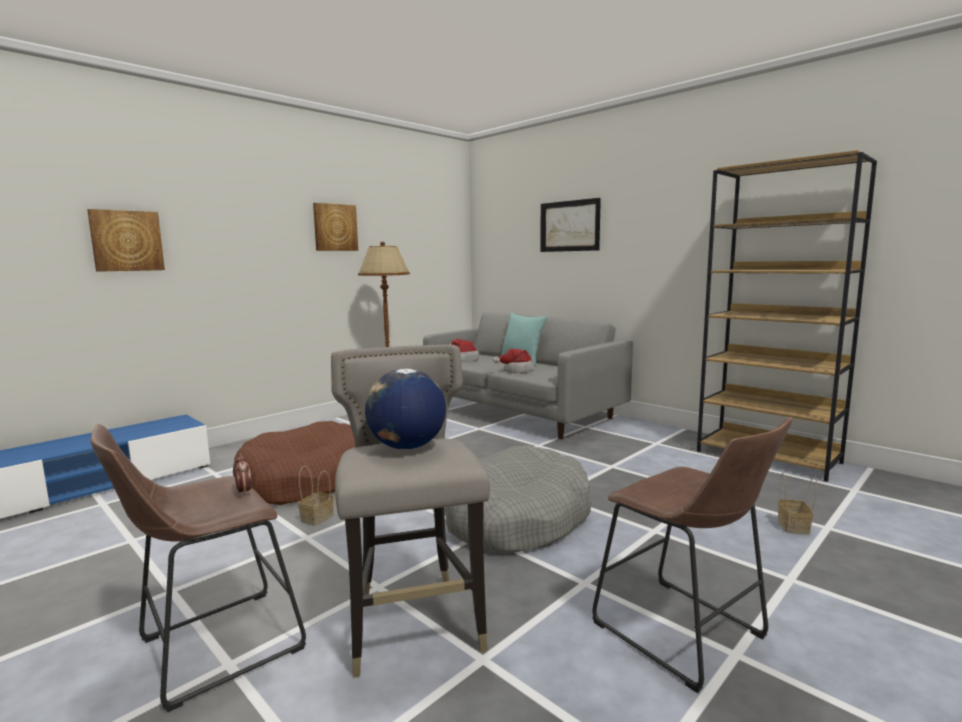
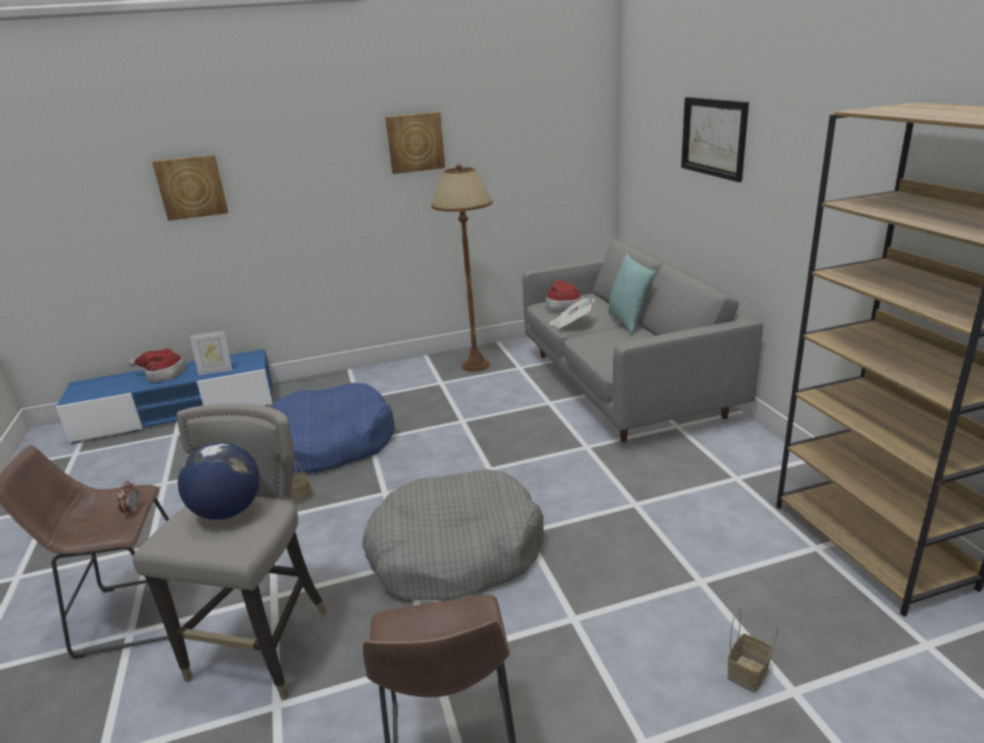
camera: 30 degrees right, 15 degrees up
brown dog bed [233,421,355,505] -> blue dog bed [270,383,395,473]
hat [493,349,535,373] -> hat moved to [128,348,186,382]
none -> picture frame [190,331,232,375]
none -> newspaper [549,298,595,329]

